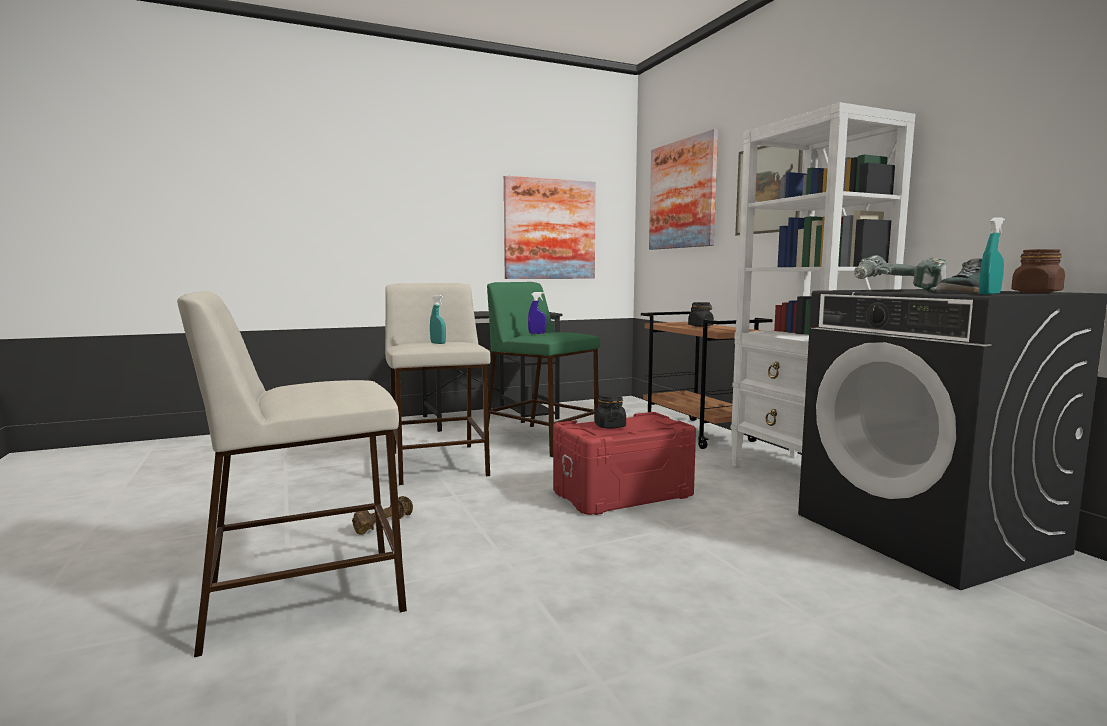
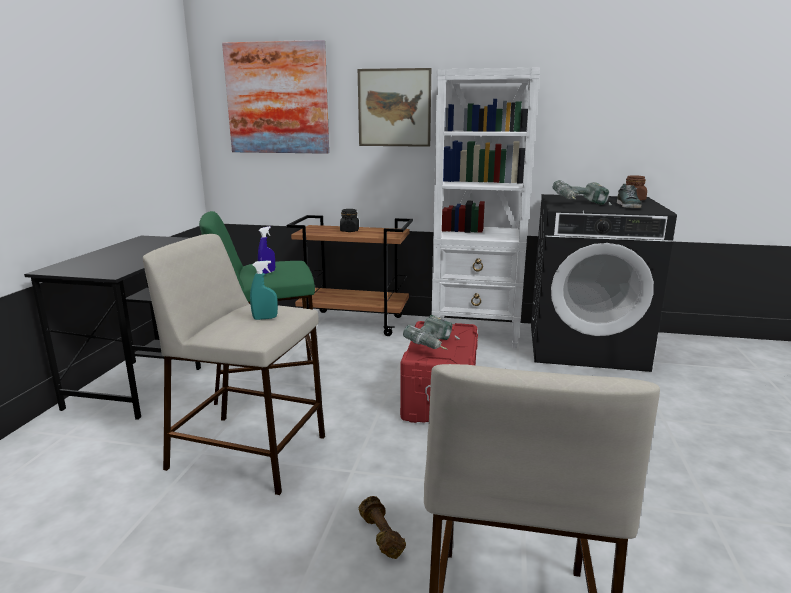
camera: 55 degrees left, 10 degrees up
picture [504,176,596,279] -> none
black jar [595,393,626,429] -> power drill [403,315,460,350]
turquoise spray bottle [979,217,1005,294] -> none

